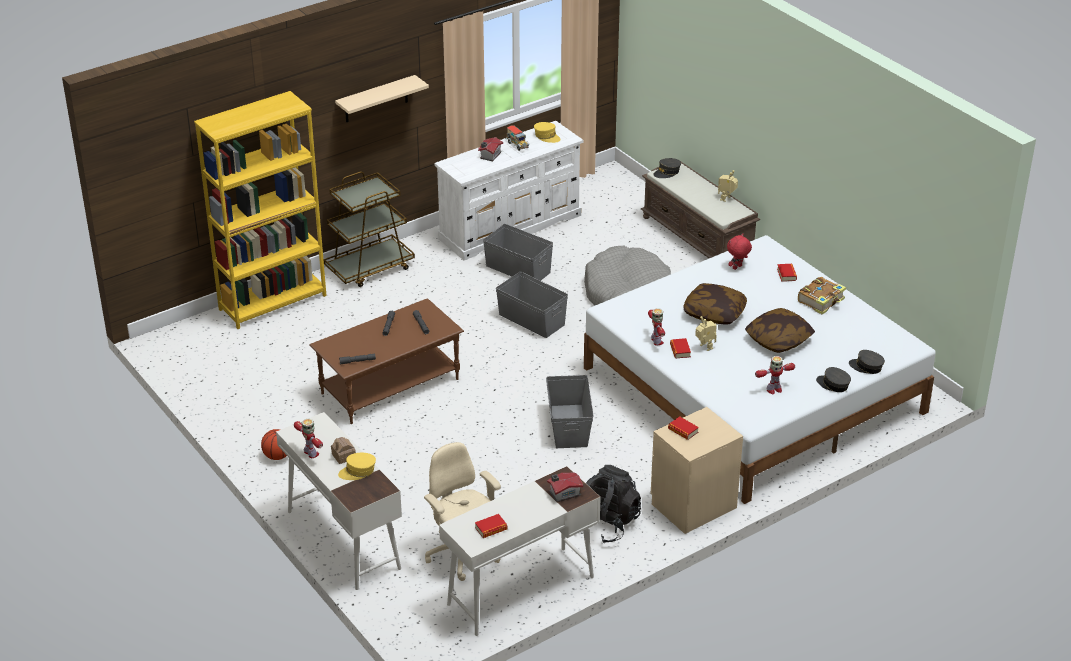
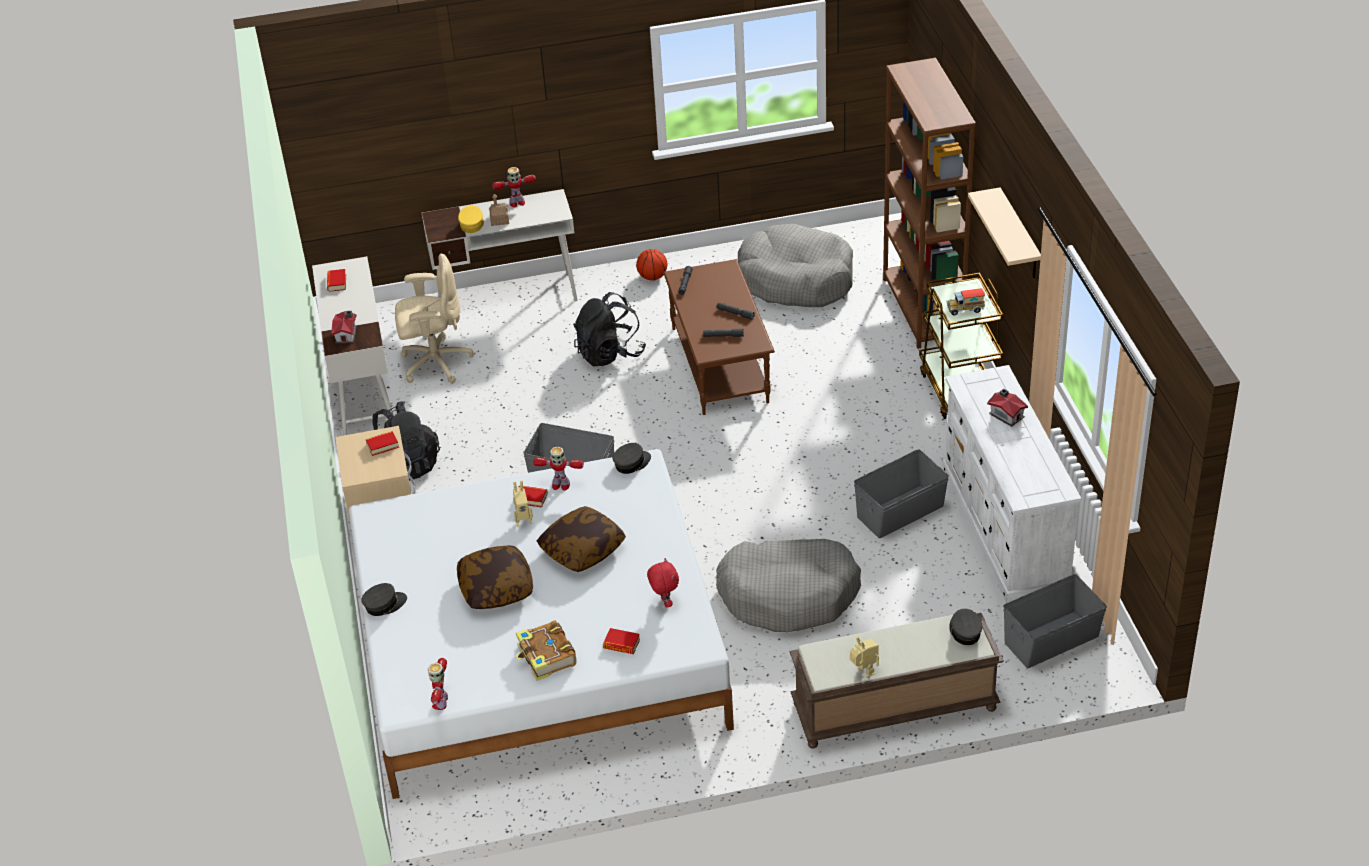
camera: 115 degrees right, 5 degrees up
yellow bookcase [194,91,326,329] -> brown bookcase [883,58,976,349]
grey storage box [496,272,568,338] -> grey storage box moved to [1003,574,1107,668]
toy truck [505,125,529,151] -> toy truck moved to [946,288,985,316]
yellow cap [534,122,561,143] -> none
toy robot [755,356,795,395] -> toy robot moved to [428,658,448,710]
grey cap [849,350,885,374] -> grey cap moved to [613,443,651,474]
none -> black backpack [573,292,646,367]
none -> grey dog bed [738,224,853,307]

